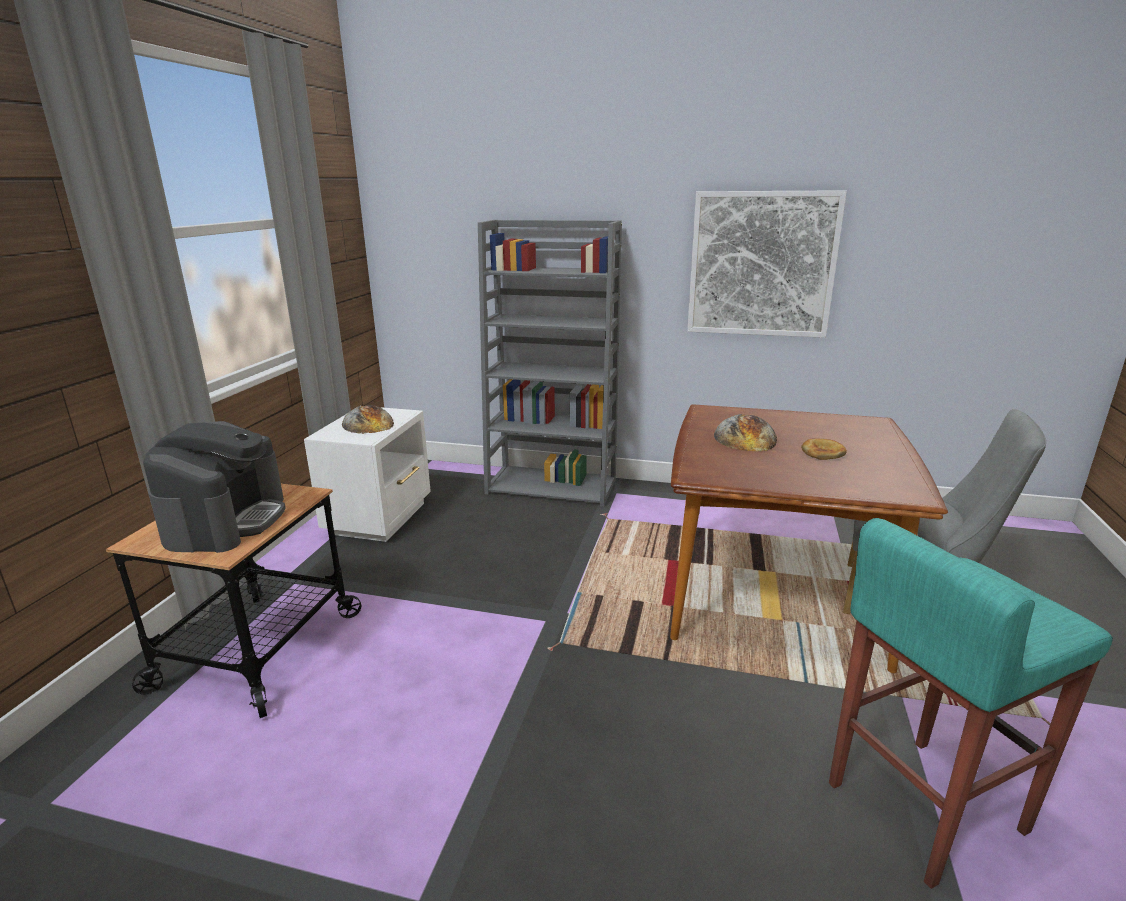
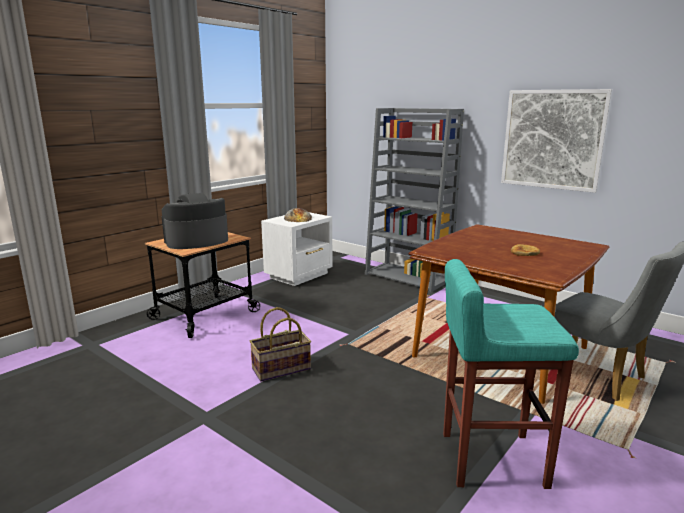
camera: 25 degrees right, 5 degrees down
coffee machine [143,421,286,553] -> coffee machine turned 150 degrees counterclockwise [162,193,228,249]
bread [714,414,777,452] -> none
none -> basket [249,307,311,382]

